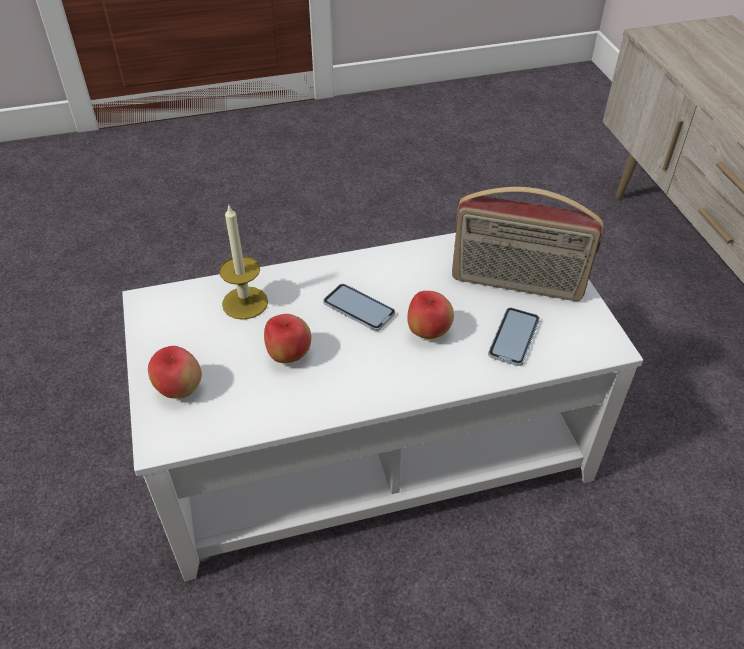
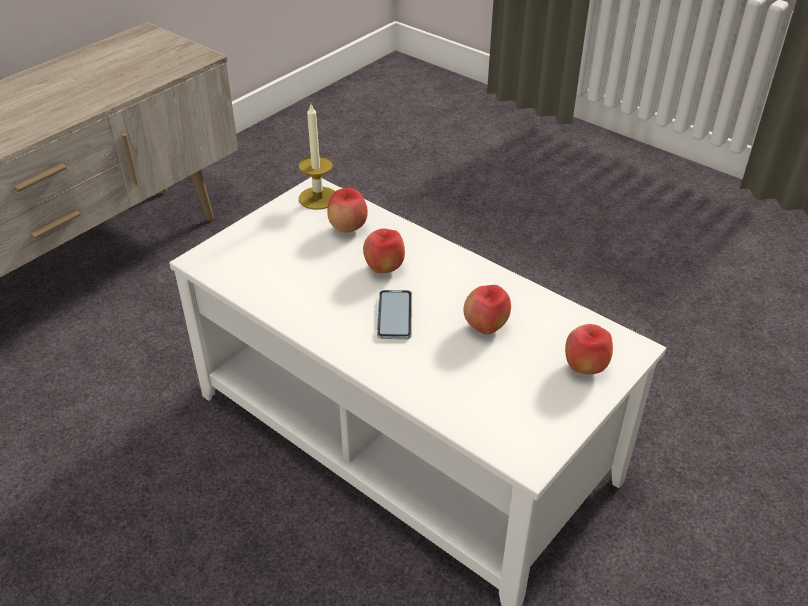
camera: 125 degrees left, 5 degrees down
candle [219,203,268,320] -> candle moved to [299,104,335,210]
radio [452,187,604,301] -> none
phone [488,308,540,366] -> apple [327,188,368,233]

